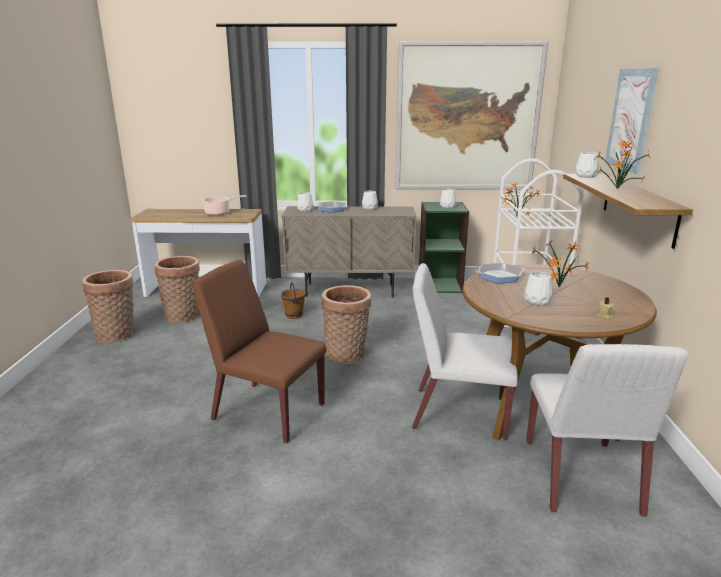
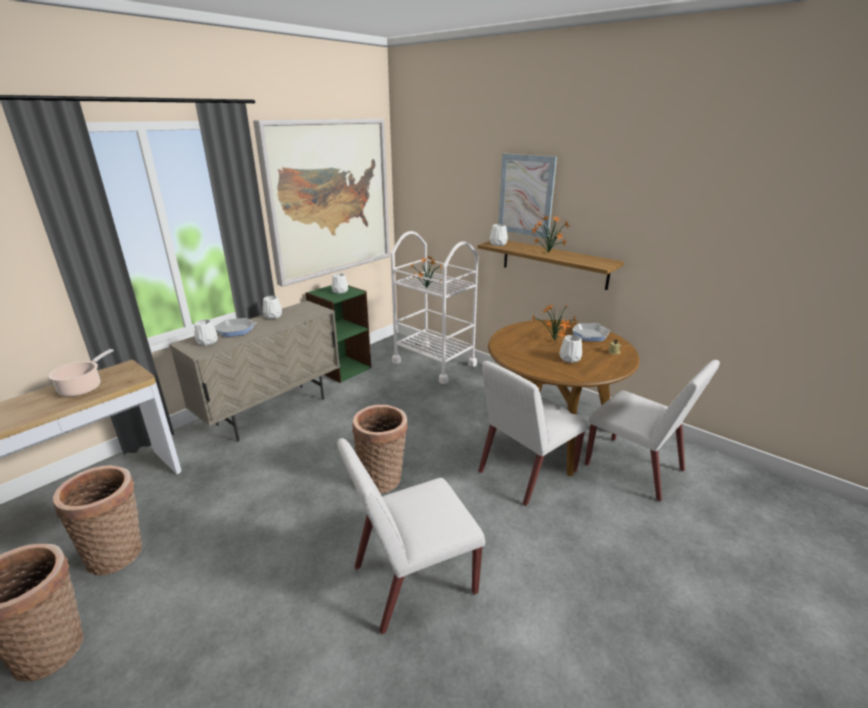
camera: 50 degrees left, 5 degrees up
brown chair [192,260,327,443] -> white chair [337,438,486,634]
brown bucket [281,282,305,319] -> none
frying pan [476,263,525,283] -> frying pan moved to [572,323,610,341]

